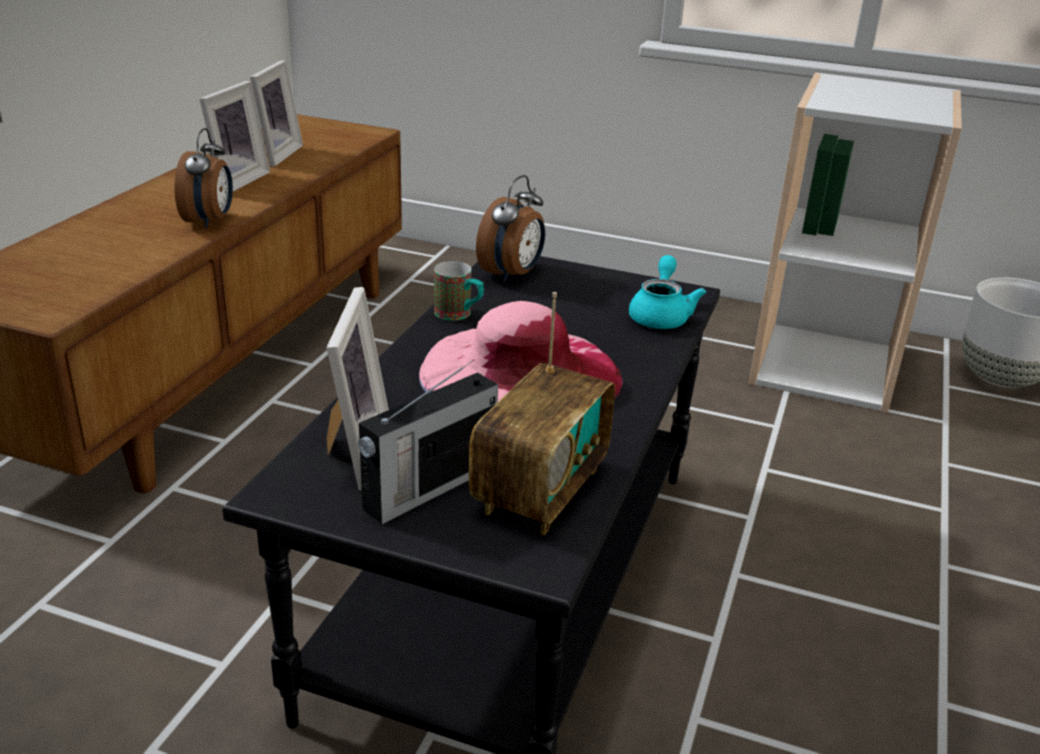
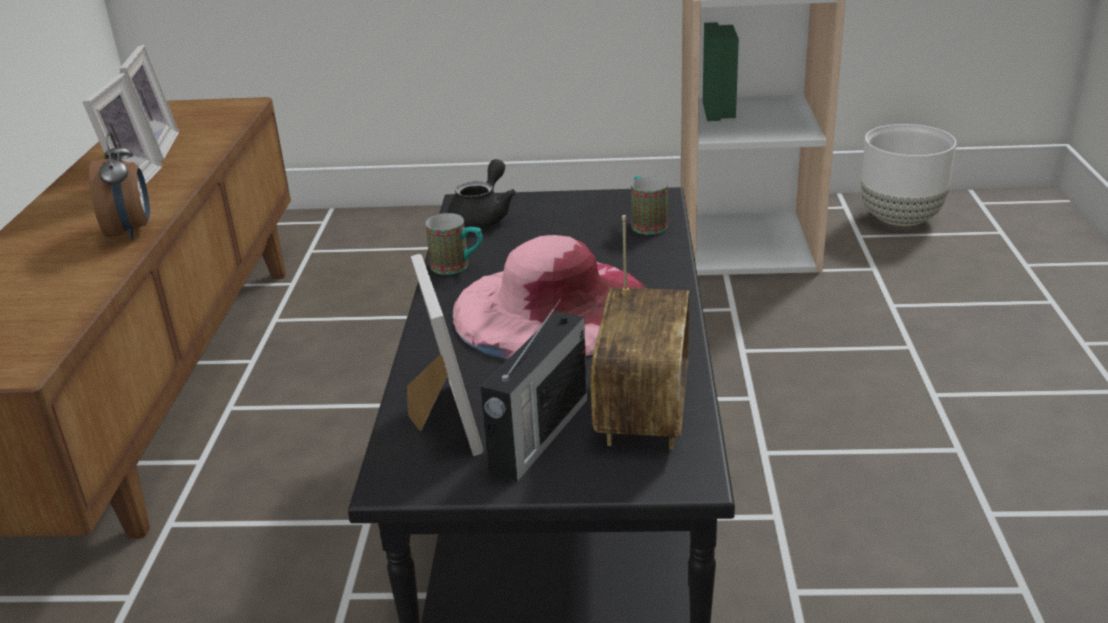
camera: 15 degrees left, 0 degrees up
alarm clock [476,175,545,282] -> black teapot [448,159,516,228]
turquoise teapot [629,255,706,329] -> mug [631,176,668,235]

